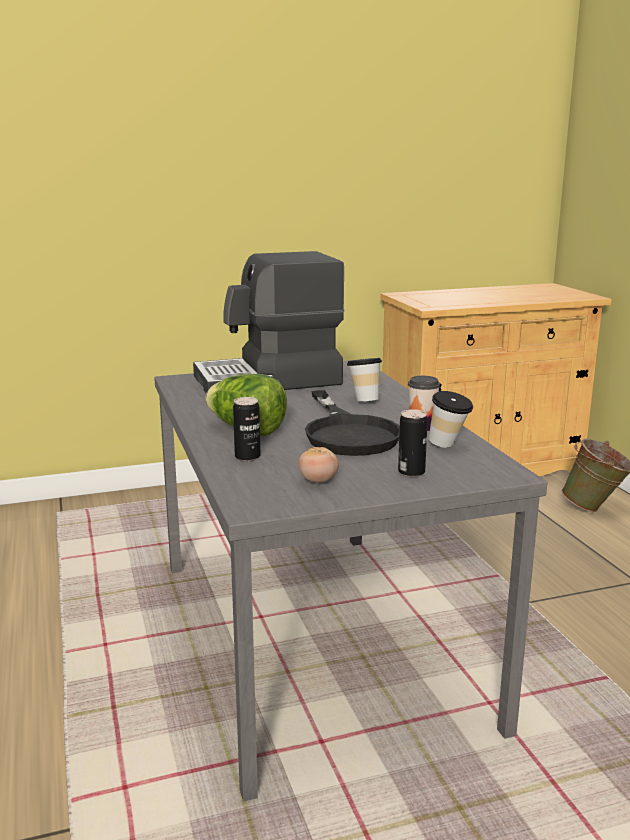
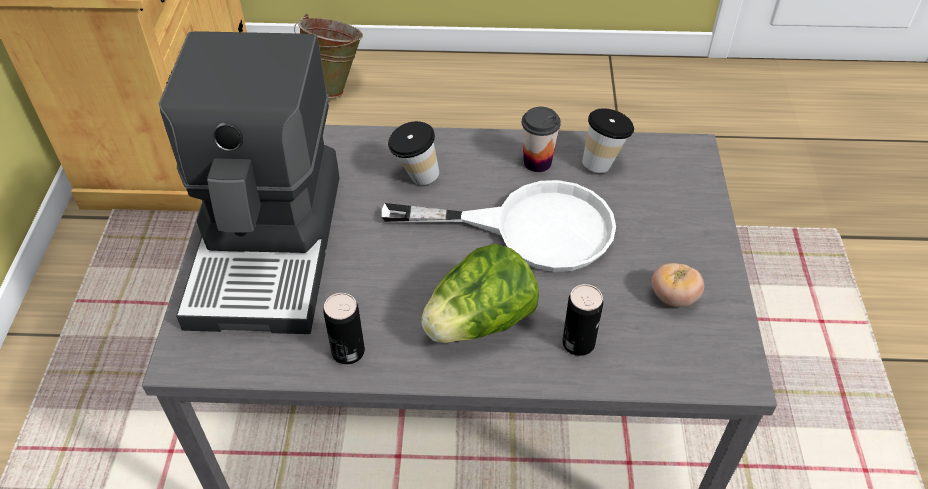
camera: 70 degrees left, 30 degrees up
black frying pan [305,390,400,456] -> white frying pan [381,180,616,272]
can [398,409,428,477] -> can moved to [323,293,365,364]

